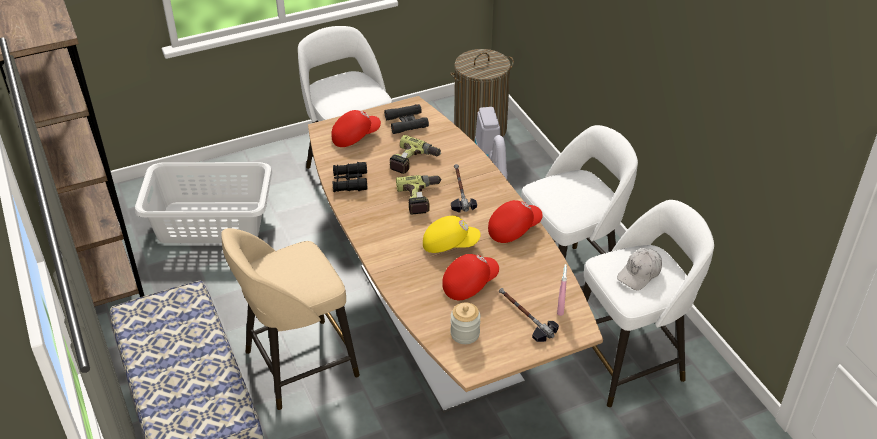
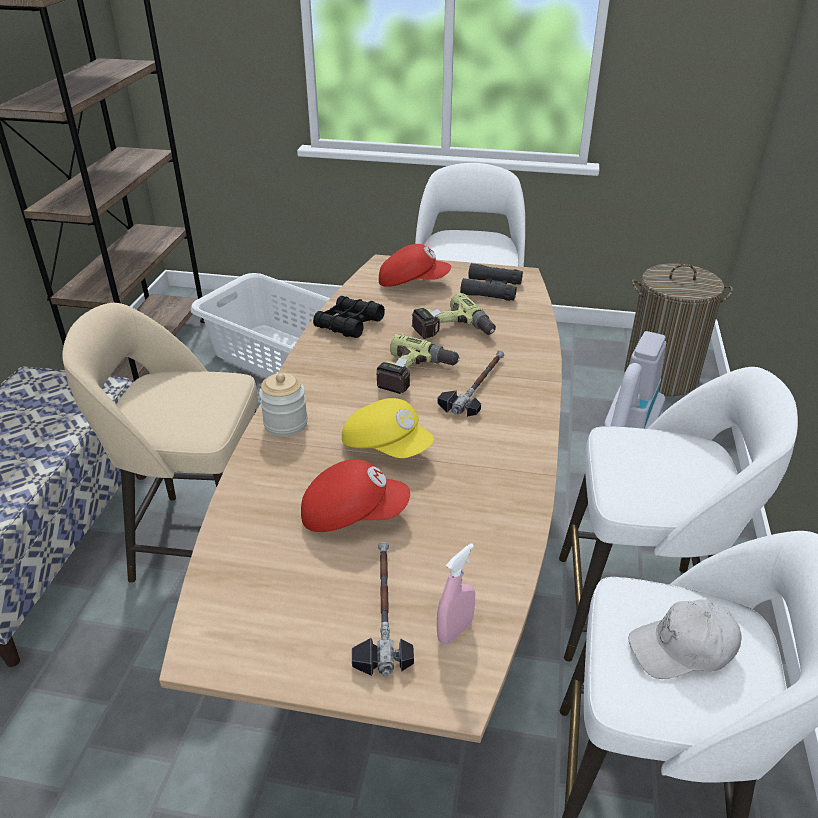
camera: 35 degrees right, 5 degrees down
jar [450,303,481,344] -> jar moved to [259,373,308,437]
red cap [488,200,543,243] -> none

